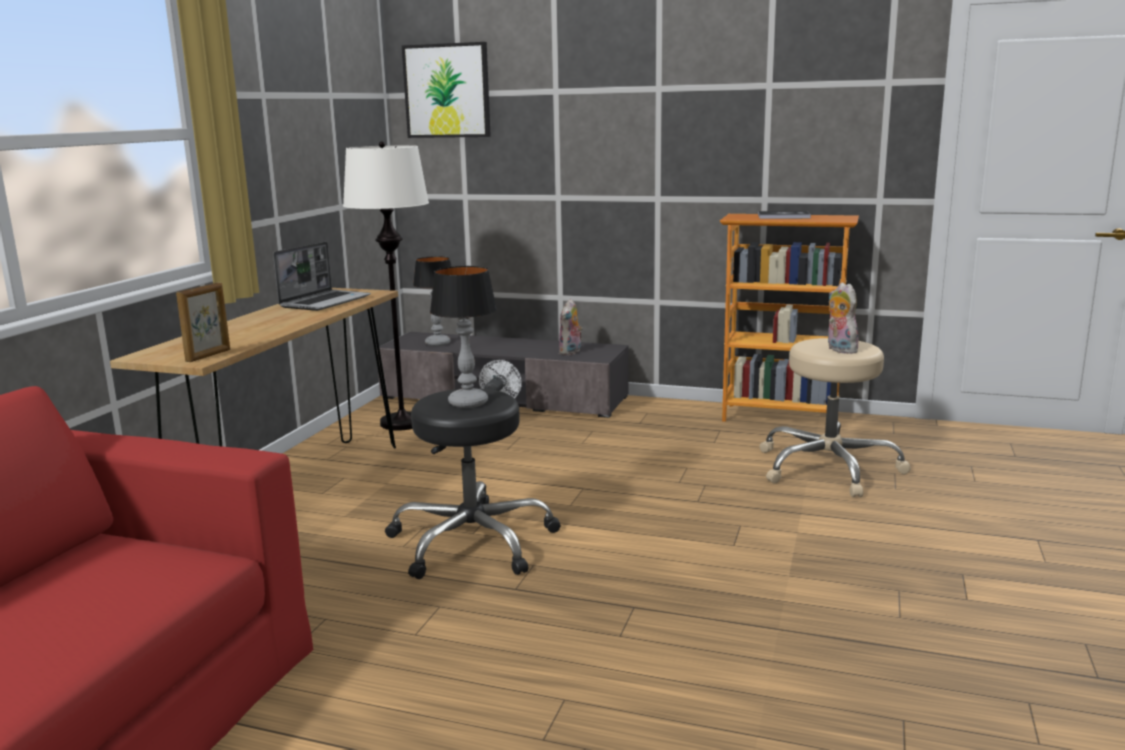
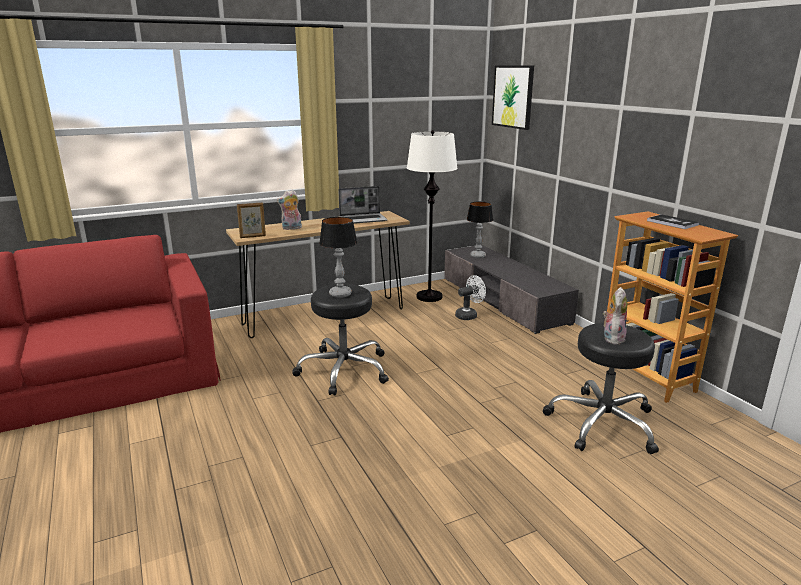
camera: 45 degrees right, 5 degrees up
plush toy [559,299,583,355] -> plush toy moved to [277,190,302,230]
beige stool [759,338,911,497] -> black stool [543,323,659,454]

